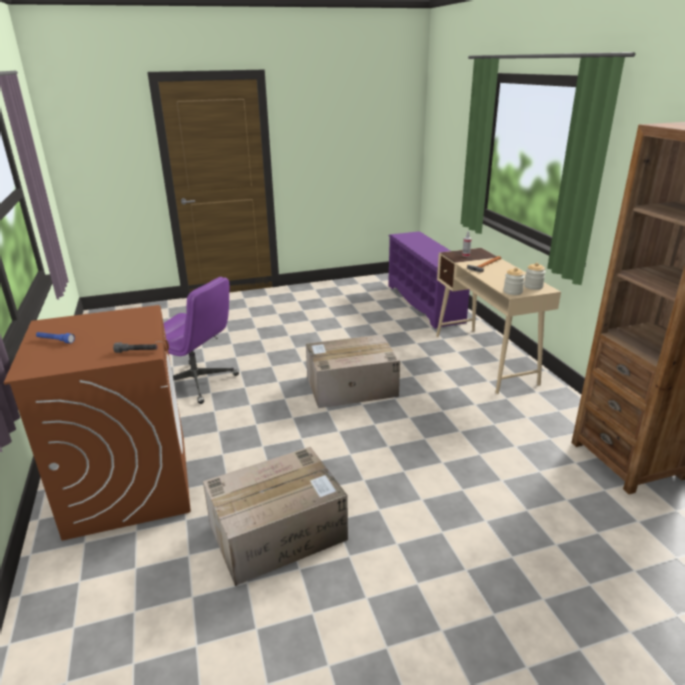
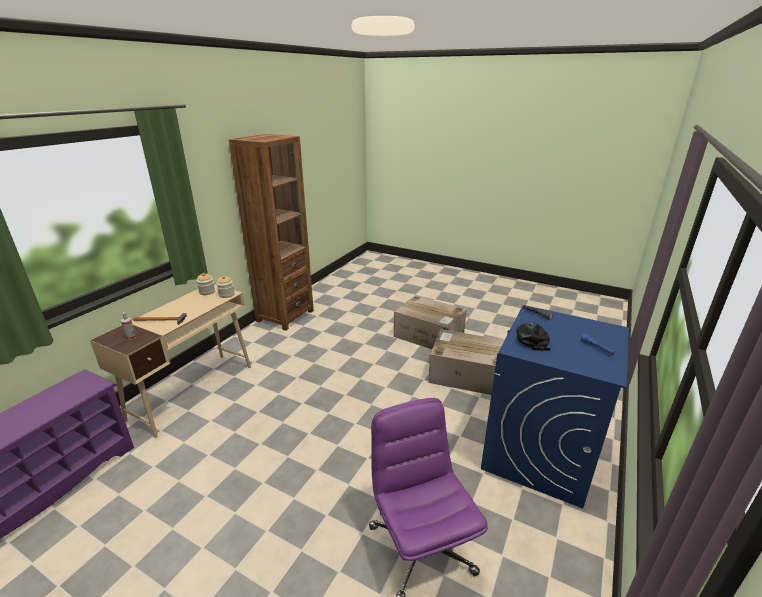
camera: 135 degrees left, 0 degrees up
brown washing machine [4,305,191,541] -> blue washing machine [481,305,629,508]
cardboard box [306,334,400,408] -> cardboard box moved to [394,295,467,349]
none -> black cap [516,323,550,351]

